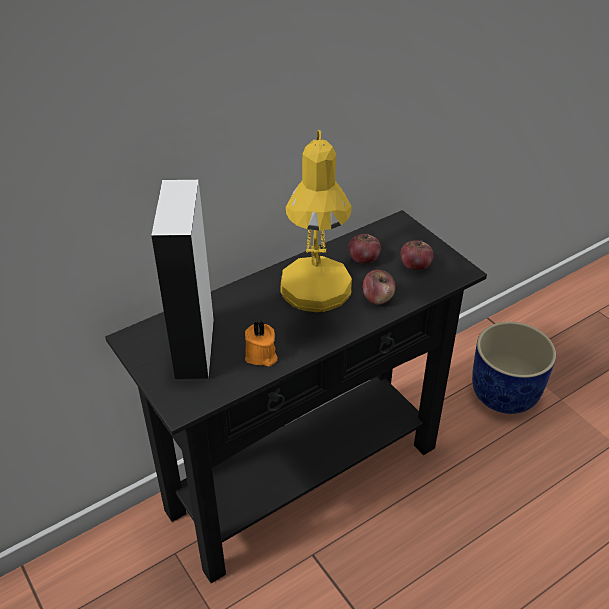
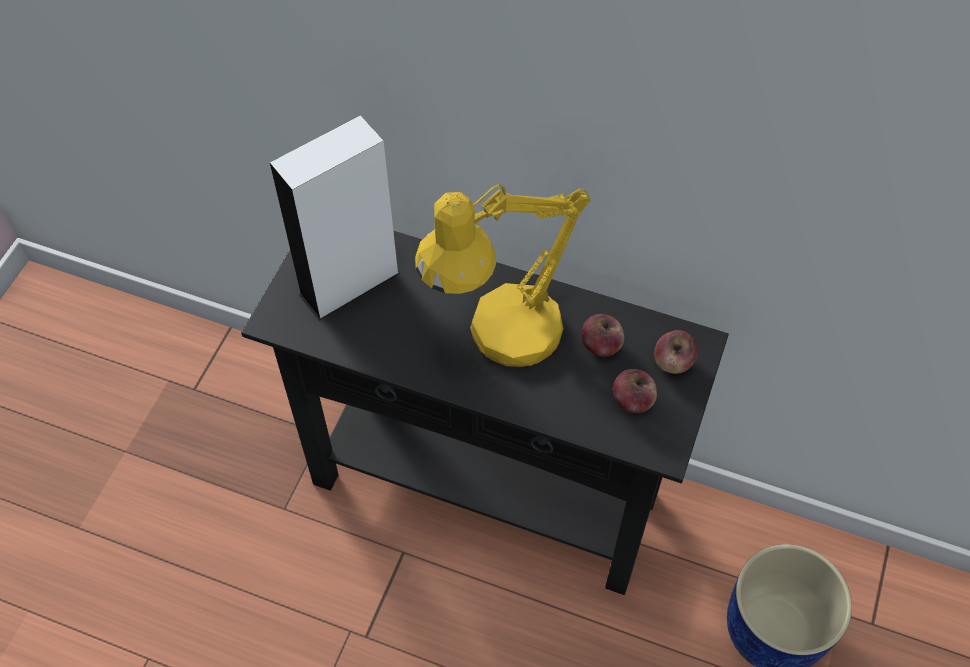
camera: 55 degrees right, 15 degrees up
orange candle [245,321,278,367] -> none
apple [363,270,396,305] -> apple moved to [654,330,698,374]

